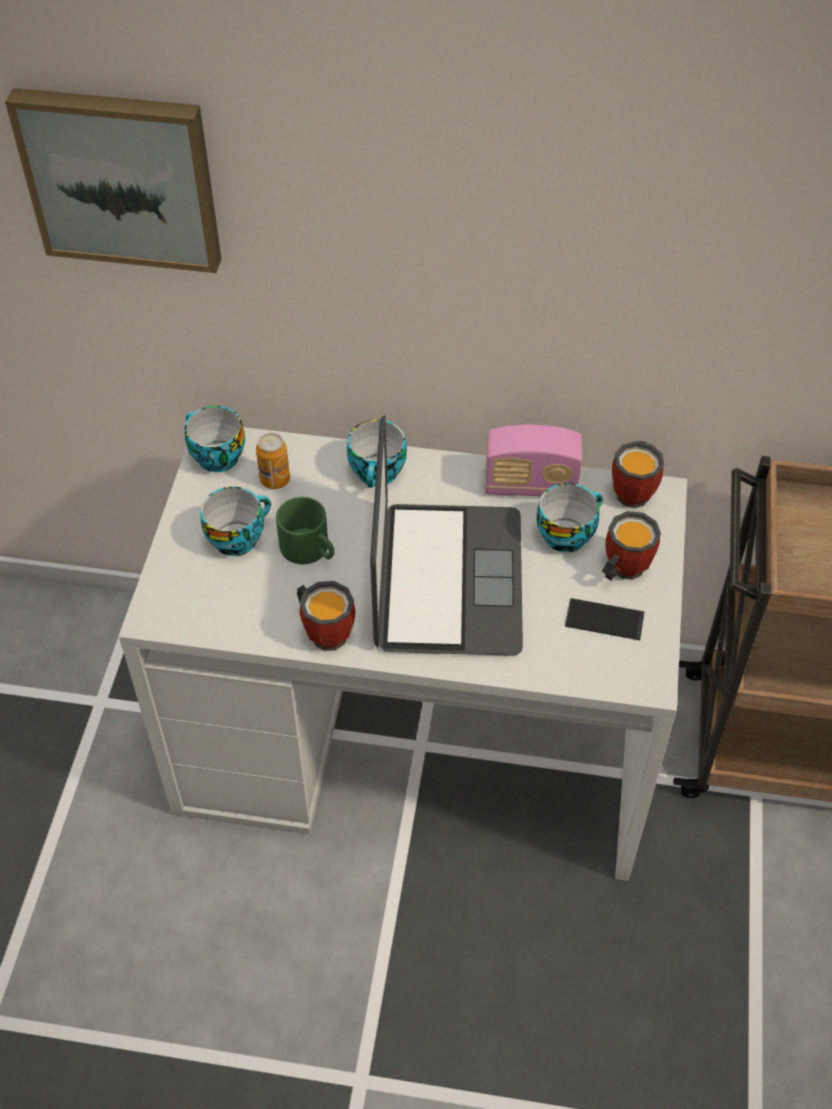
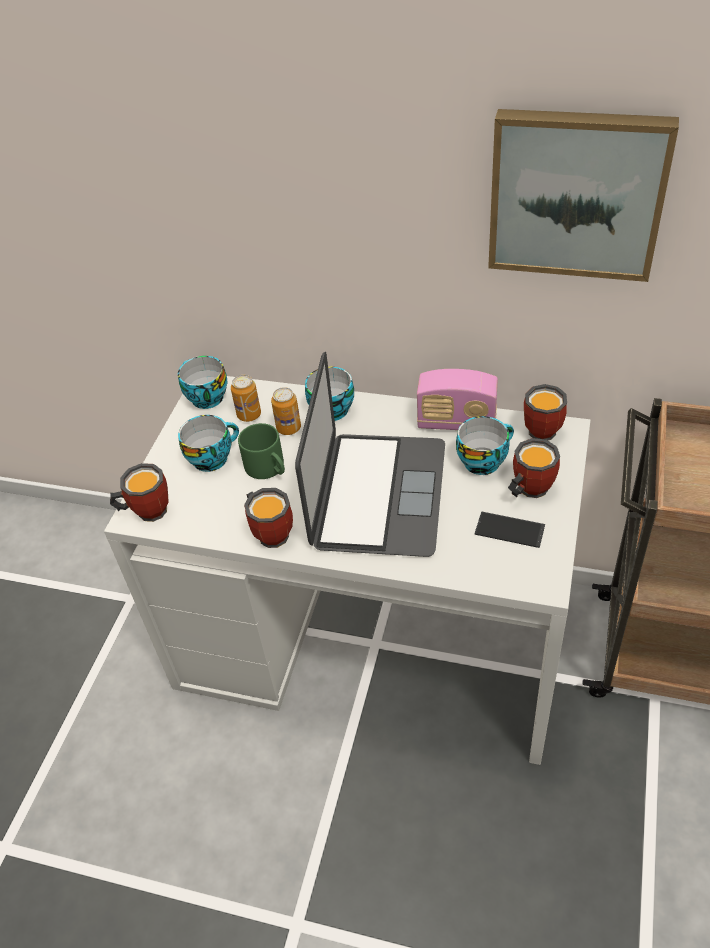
camera: 10 degrees right, 5 degrees down
picture [5,88,221,273] -> picture moved to [488,109,679,282]
none -> mug [110,463,169,522]
none -> can [271,387,301,435]

